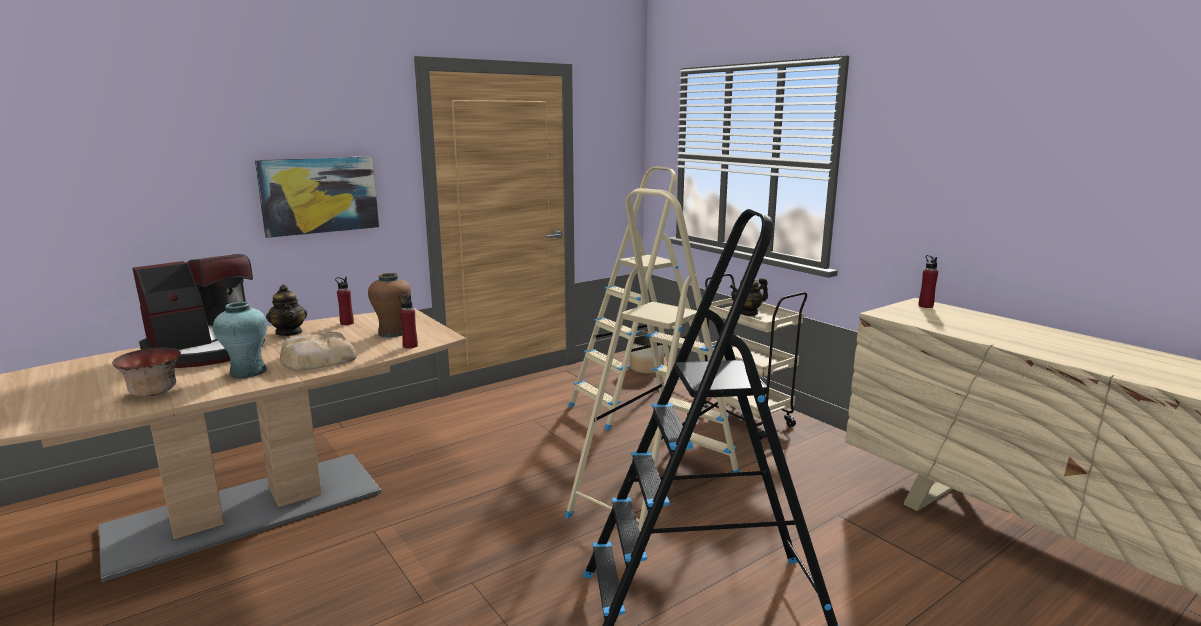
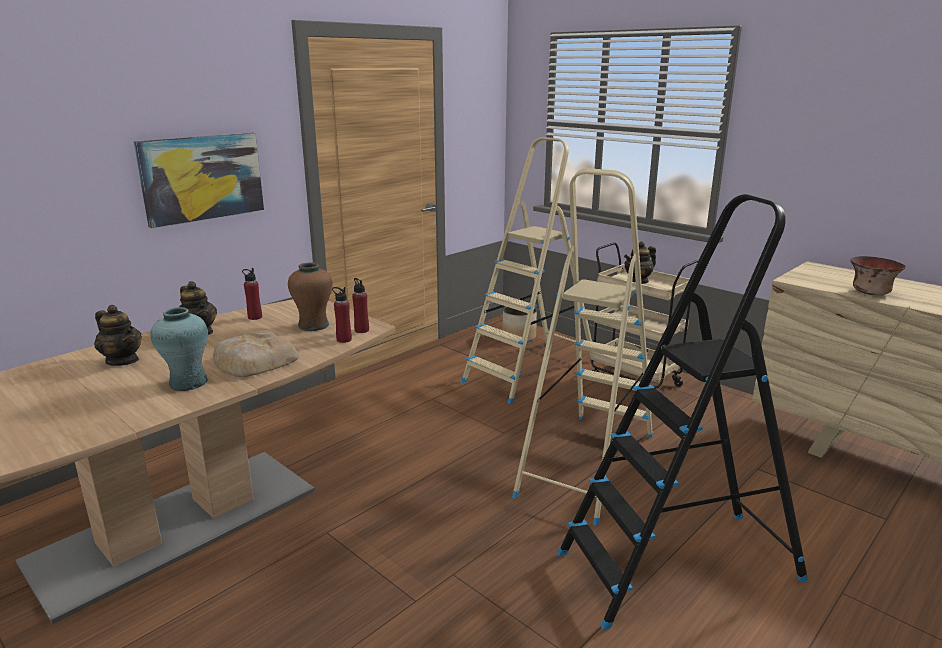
camera: 10 degrees left, 5 degrees up
bowl [112,348,181,397] -> bowl moved to [850,256,906,295]
coffee machine [132,254,265,368] -> teapot [94,305,142,366]
red bottle [918,255,938,308] -> red bottle moved to [352,278,369,333]

